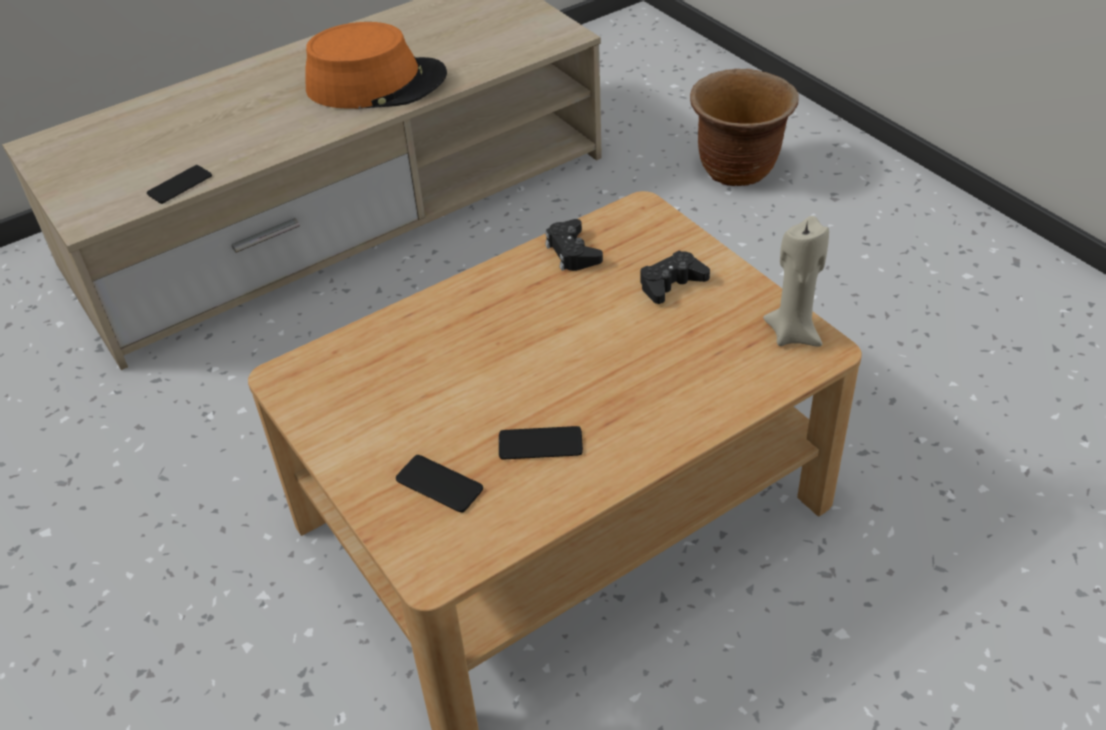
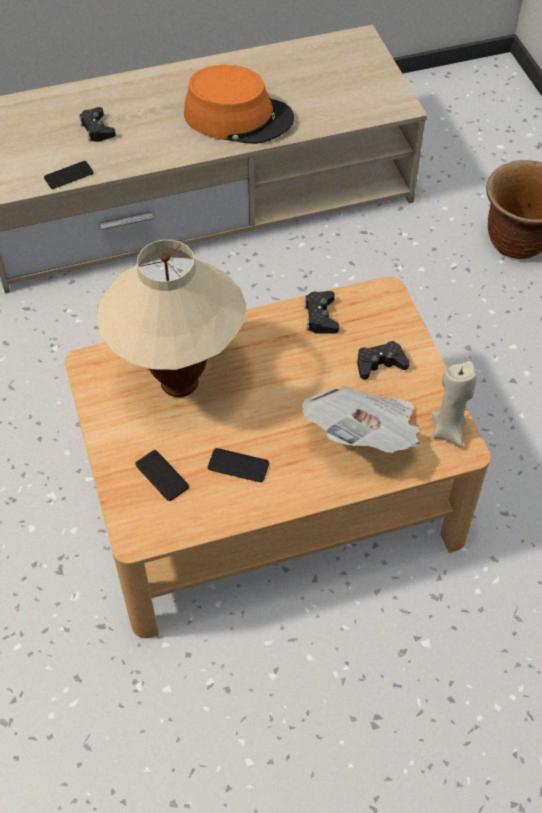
camera: 15 degrees right, 10 degrees up
none -> black game controller [79,107,116,142]
none -> beige table lamp [96,240,246,397]
none -> newspaper [302,385,420,453]

